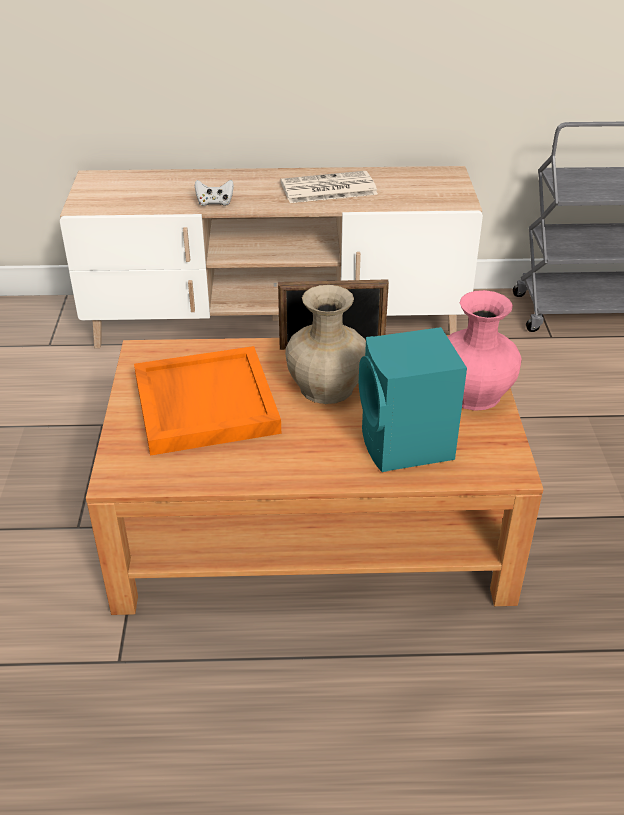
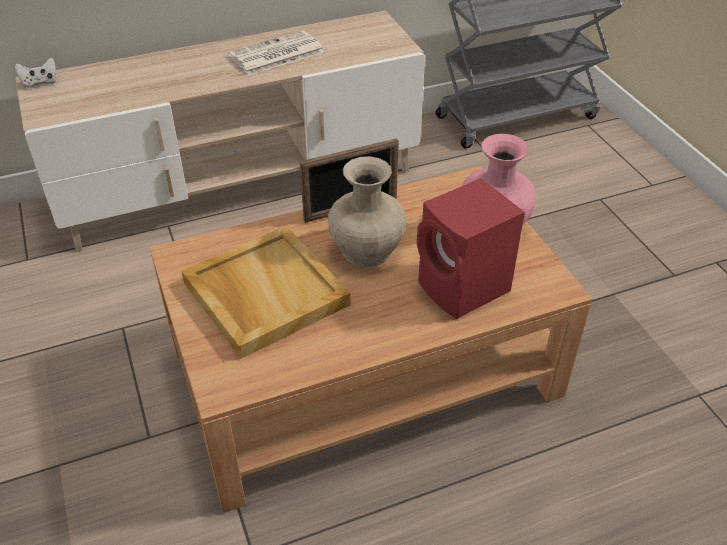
camera: 20 degrees left, 5 degrees up
orange tray [134,346,281,456] -> beige tray [181,226,351,359]
white game controller [195,180,234,206] -> white game controller moved to [15,58,56,88]
turquoise speaker [359,327,467,472] -> red speaker [417,178,525,319]

